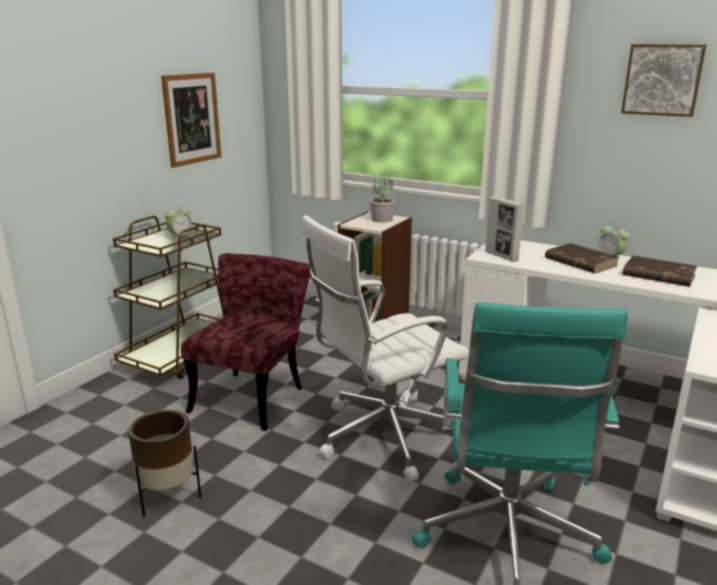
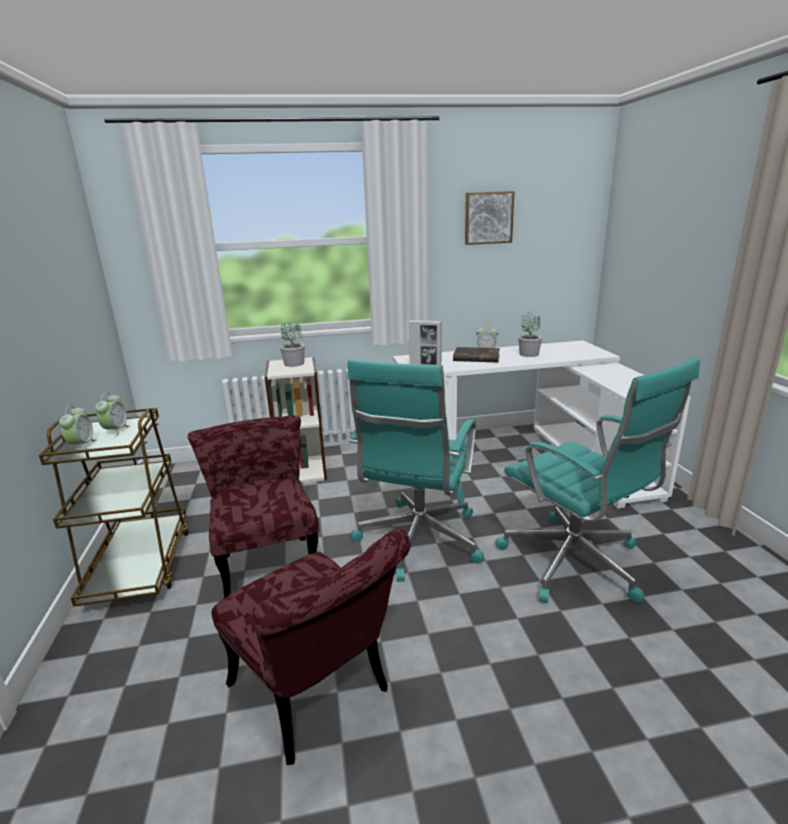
camera: 40 degrees left, 0 degrees up
brown planter [128,410,201,517] -> red chair [212,529,410,765]
picture [161,73,221,168] -> none
white office chair [301,215,469,482] -> turquoise office chair [348,359,484,582]
brown book [623,256,697,287] -> potted plant [518,312,542,357]
none -> alarm clock [59,406,97,450]

